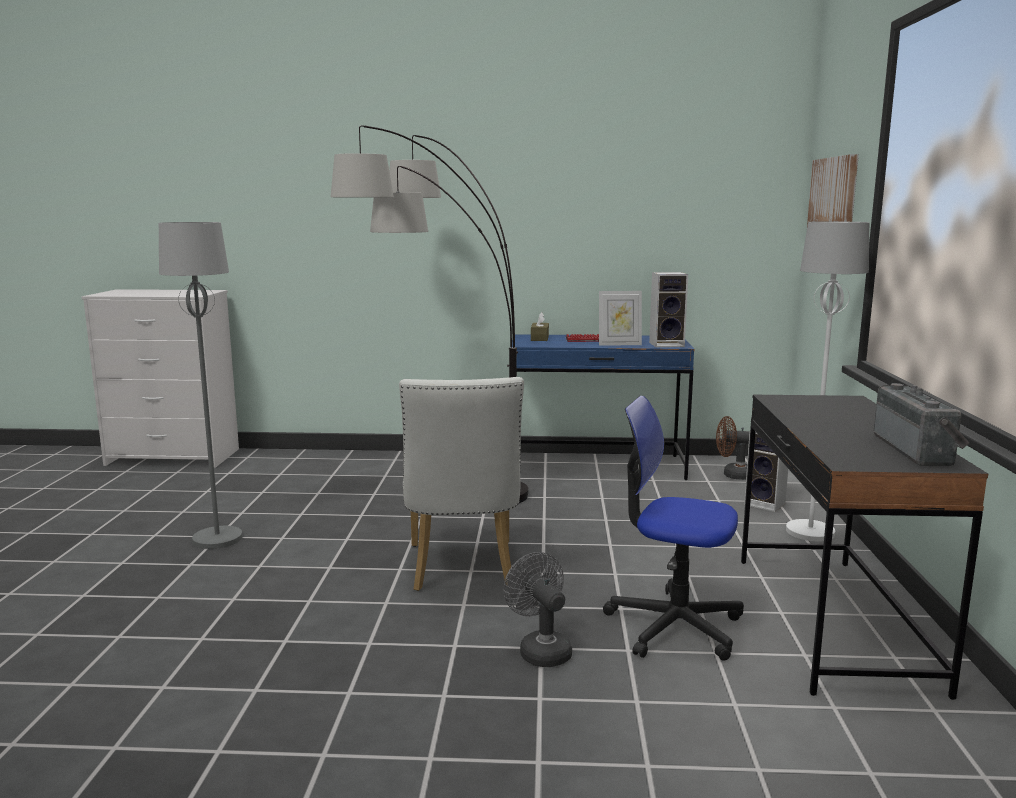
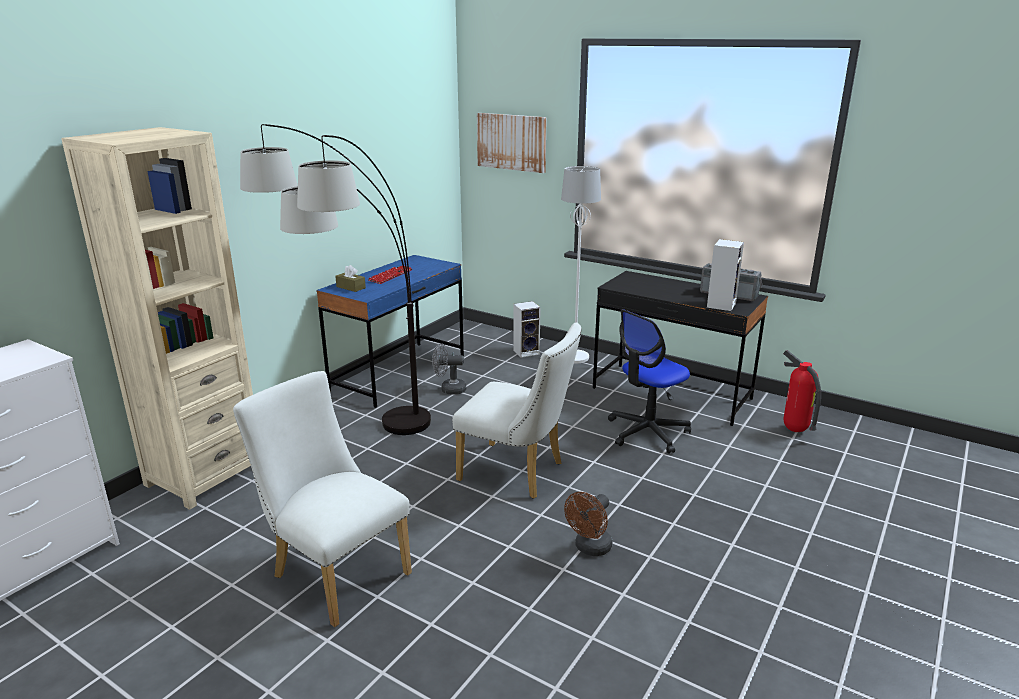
camera: 60 degrees left, 10 degrees up
grey floor lamp [159,222,243,549] -> white chair [233,371,412,627]
grey fan [504,552,572,667] -> grey fan moved to [432,343,466,395]
picture frame [599,291,642,346] -> none
speaker [649,272,688,347] -> speaker moved to [707,239,744,311]
brown fan [716,416,750,480] -> brown fan moved to [564,492,612,556]
none -> beige bookcase [61,127,253,510]
none -> fire extinguisher [783,350,821,432]

